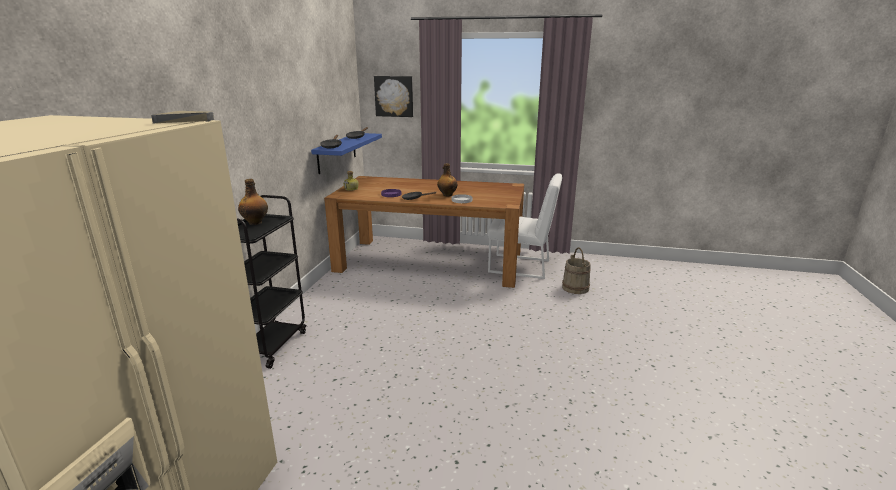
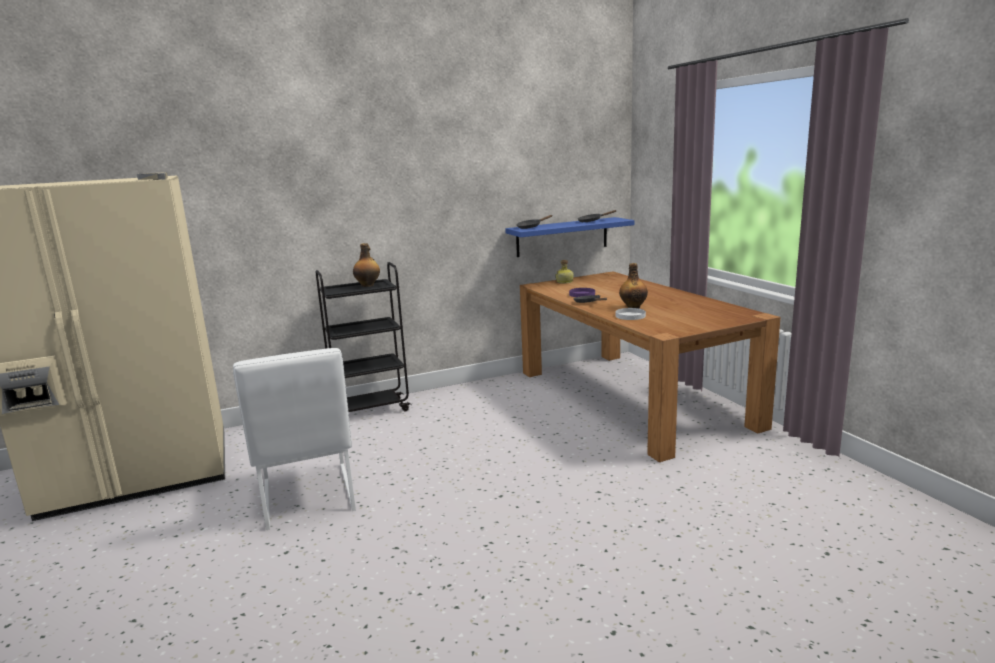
camera: 55 degrees right, 5 degrees down
picture [374,76,413,117] -> none
white chair [488,173,562,279] -> white chair moved to [233,348,356,530]
beige bucket [562,247,591,294] -> none

